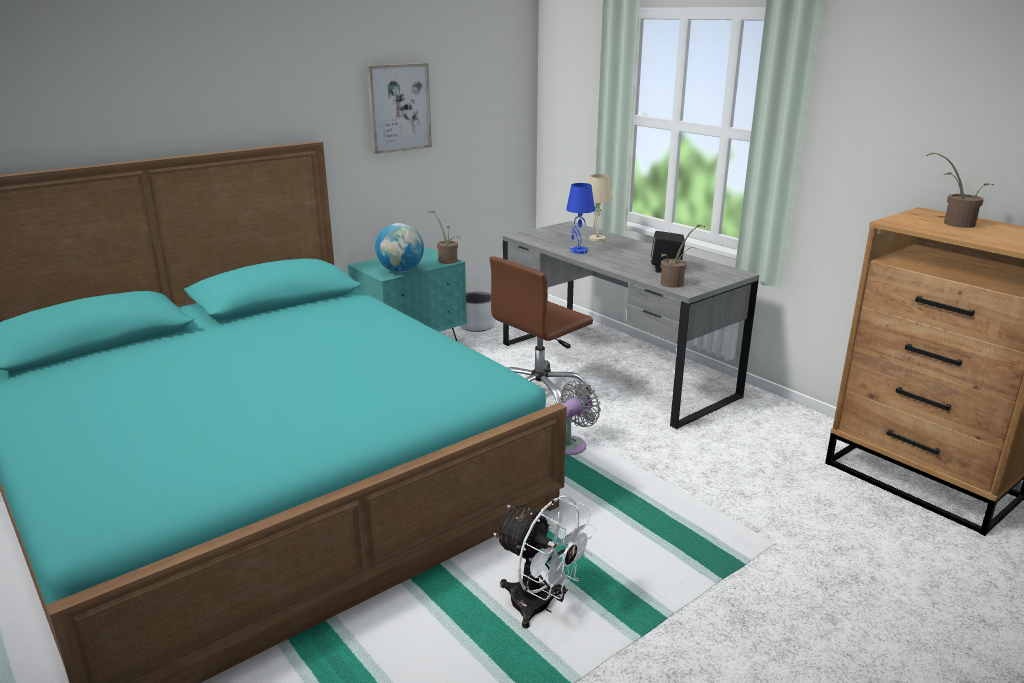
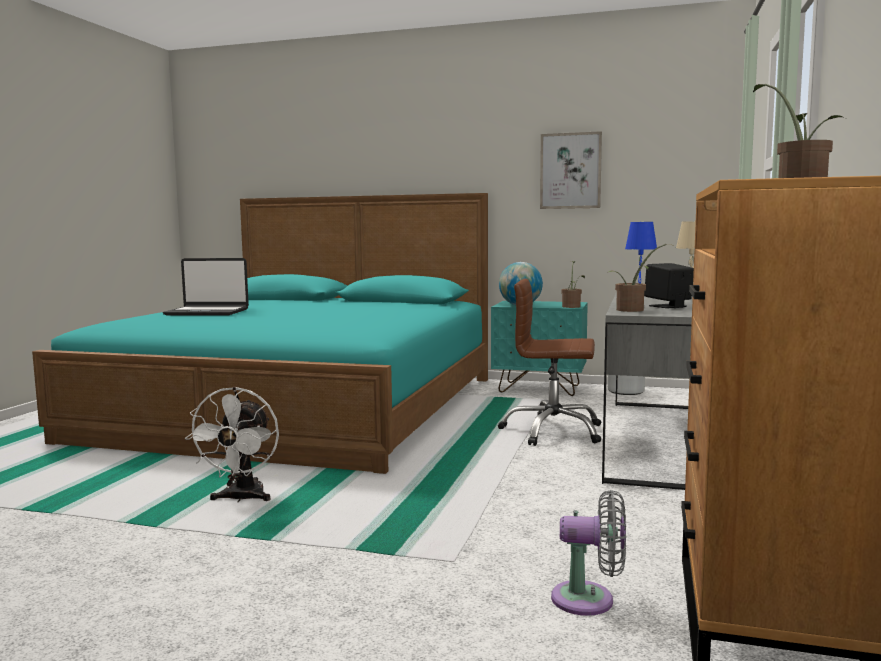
camera: 55 degrees right, 15 degrees down
grey fan [560,380,601,455] -> grey fan moved to [551,490,626,616]
none -> laptop [163,258,249,315]

